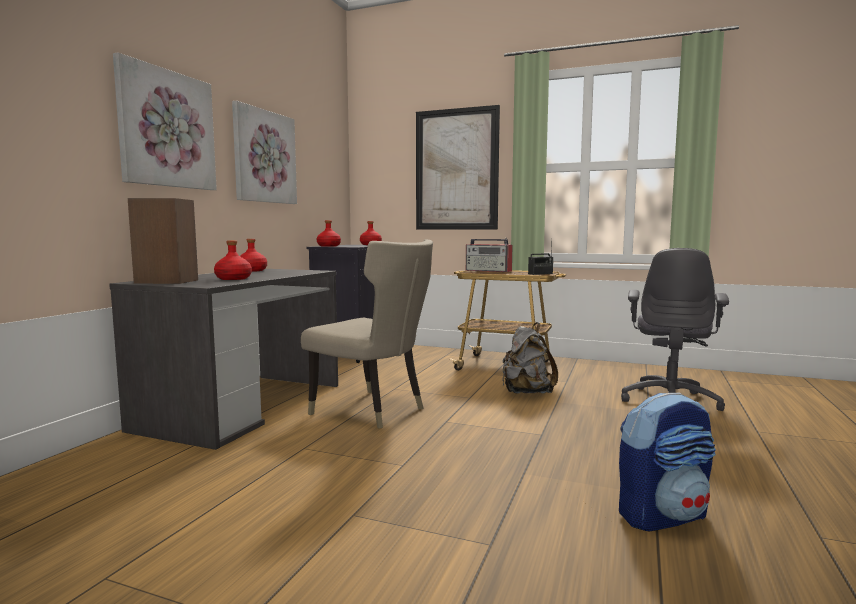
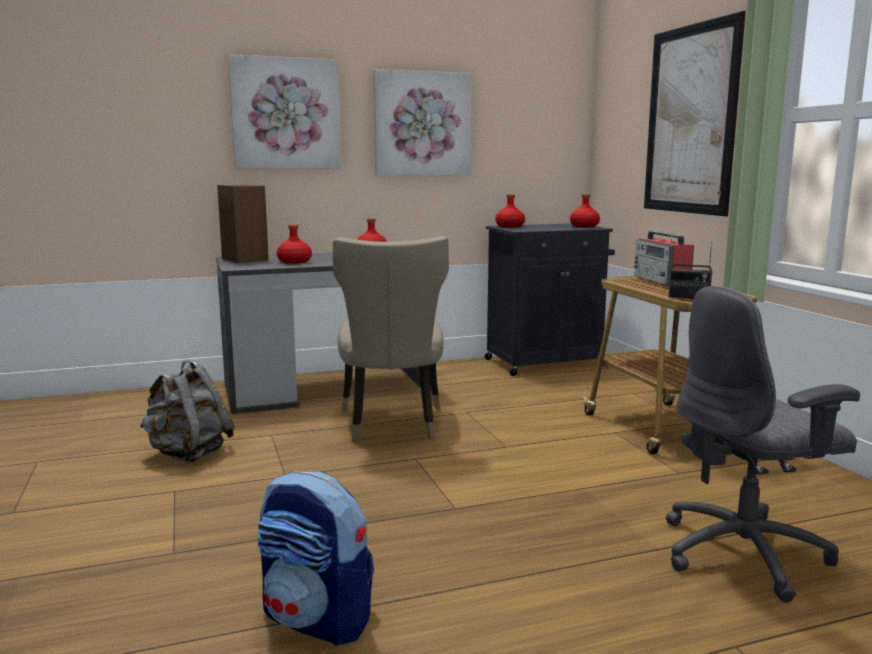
camera: 50 degrees right, 5 degrees up
grey backpack [502,322,558,394] -> grey backpack moved to [140,361,234,463]

